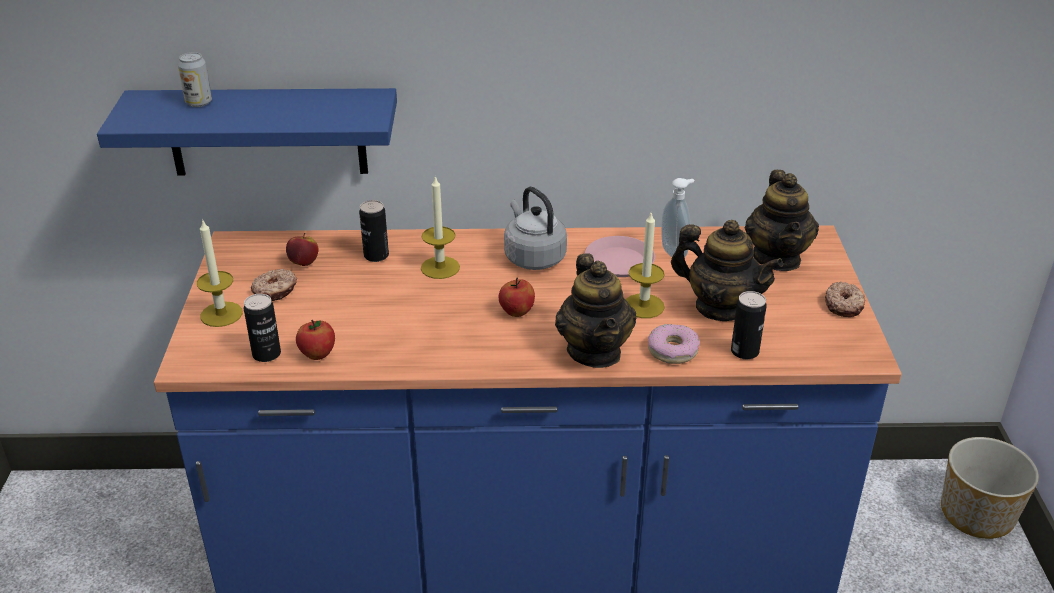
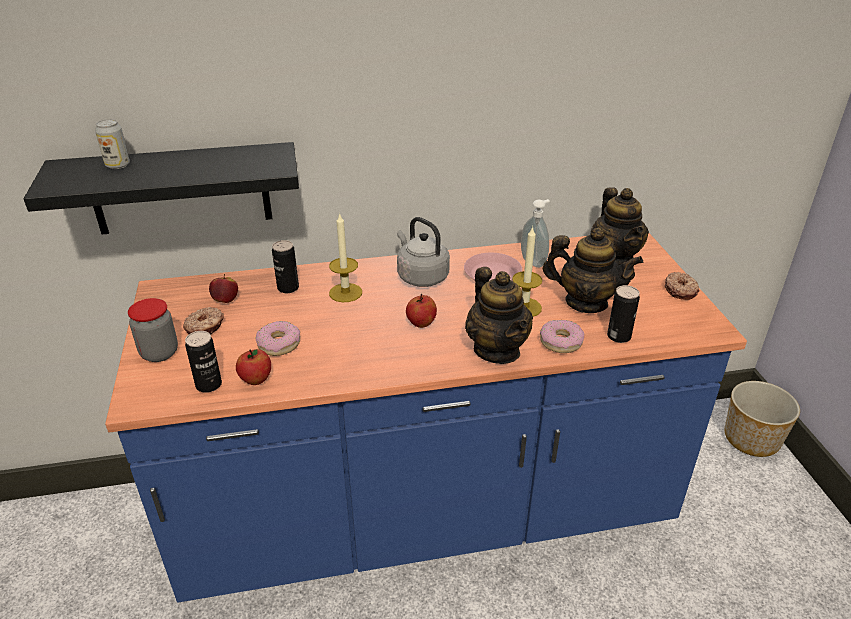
camera: 10 degrees left, 0 degrees up
blue shelf [97,88,397,176] -> black shelf [24,142,299,234]
candle [197,219,243,327] -> jar [128,298,178,362]
none -> donut [255,321,300,356]

